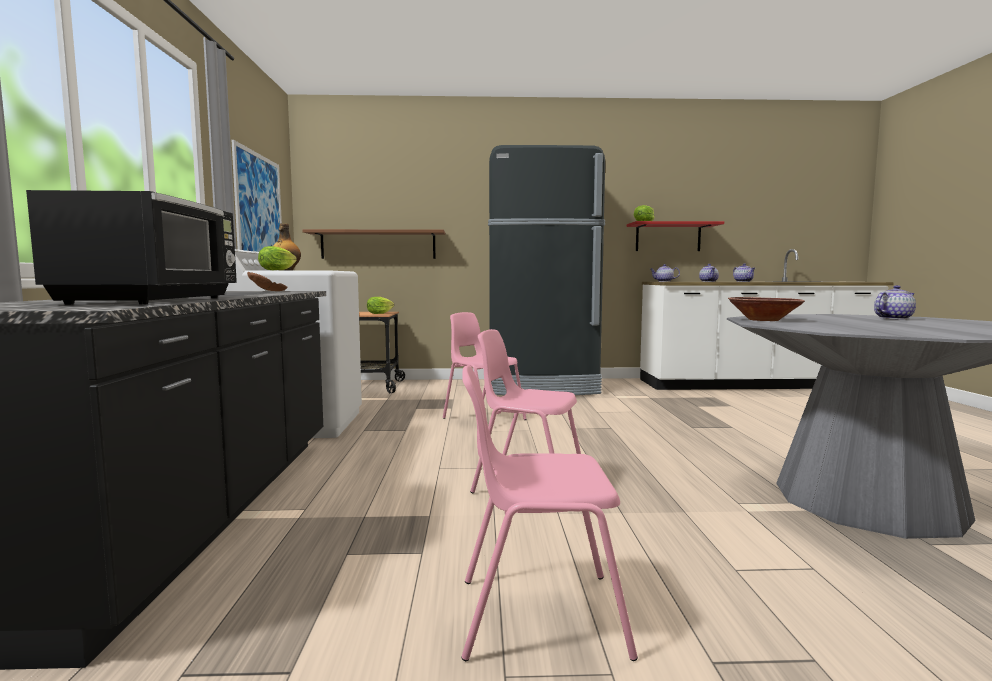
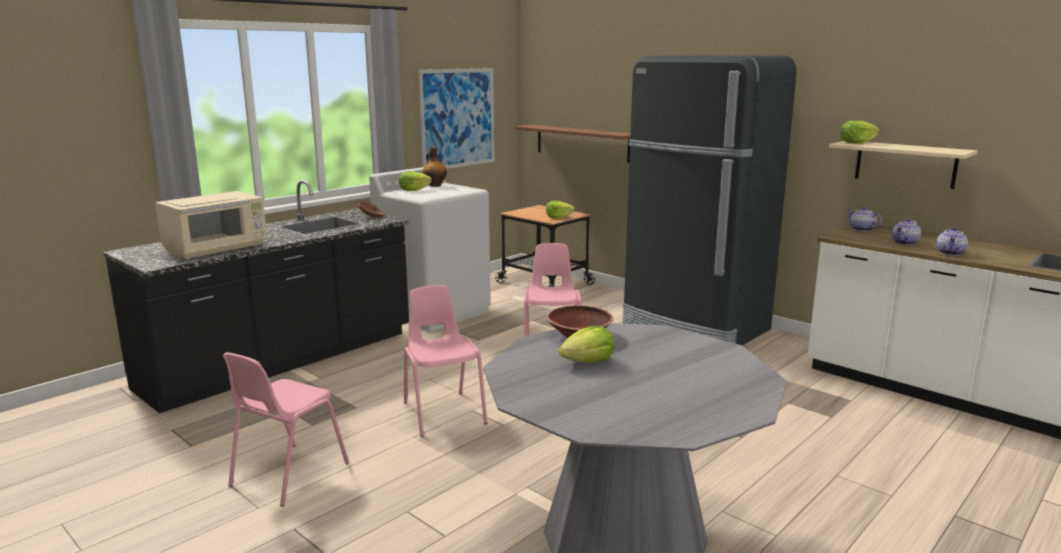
camera: 45 degrees right, 10 degrees up
black microwave [26,190,237,305] -> beige microwave [155,191,267,260]
pink chair [461,365,638,661] -> pink chair turned 105 degrees counterclockwise [223,352,349,506]
red shelf [627,221,724,251] -> beige shelf [829,141,977,189]
teapot [874,285,916,320] -> none
none -> lettuce [559,326,615,363]

